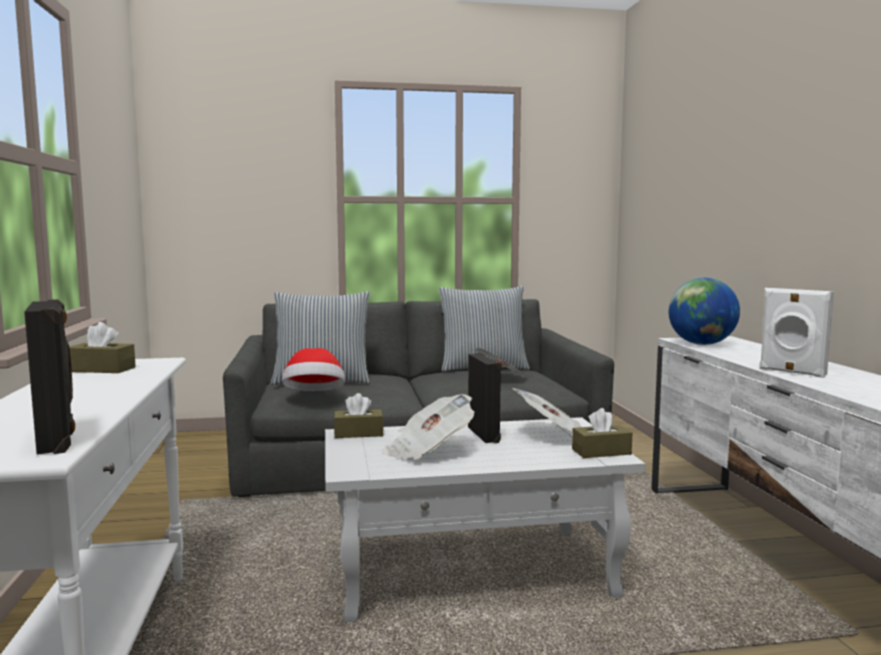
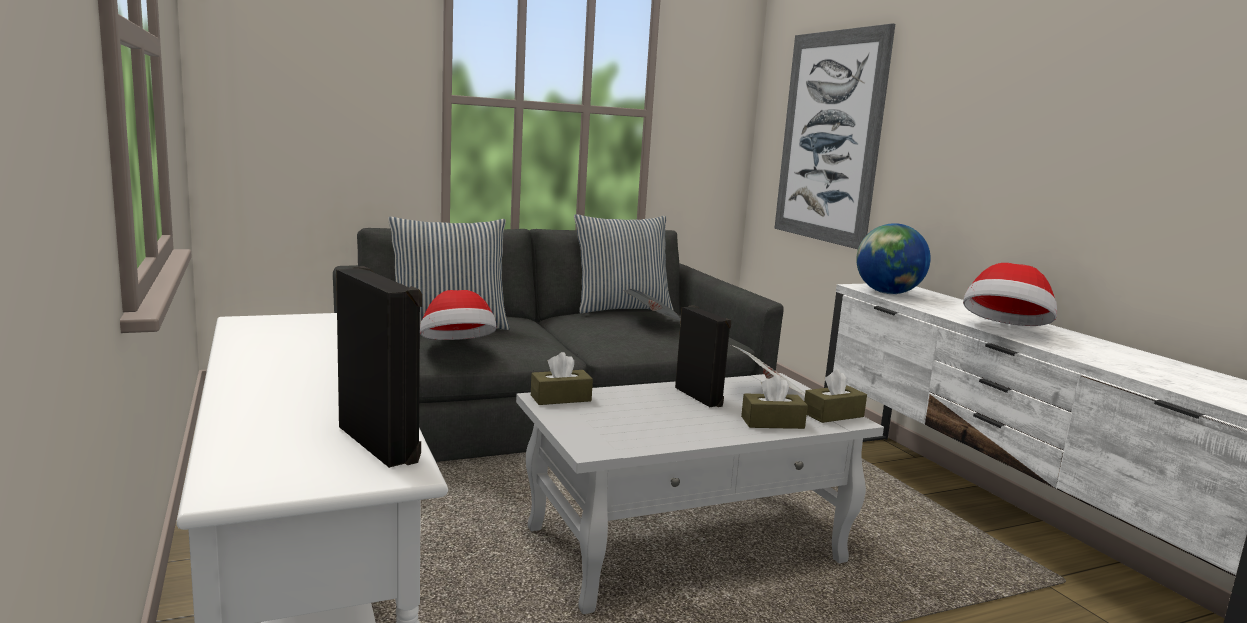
camera: 15 degrees left, 5 degrees up
brown tissue box [69,322,136,373] -> brown tissue box moved to [741,375,808,429]
newspaper [382,394,474,460] -> none
white speaker [759,288,834,378] -> hat [963,263,1057,326]
none -> picture [774,23,895,249]

